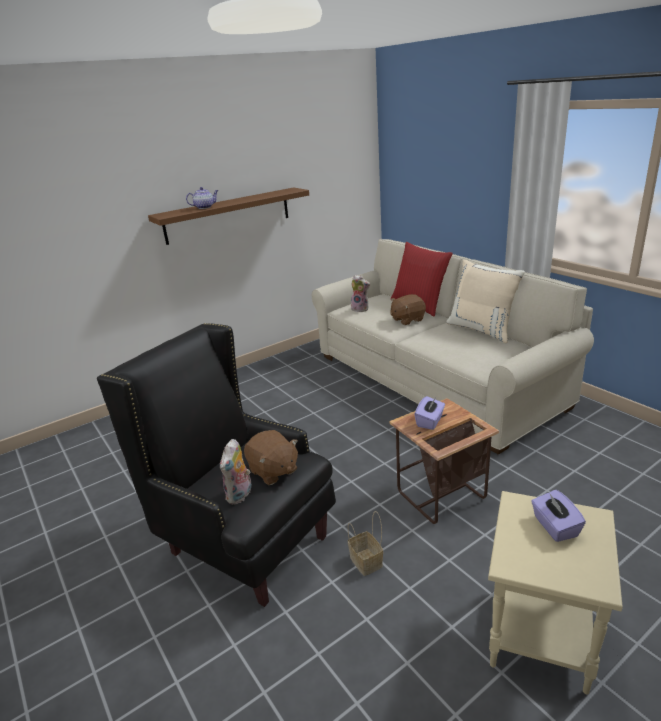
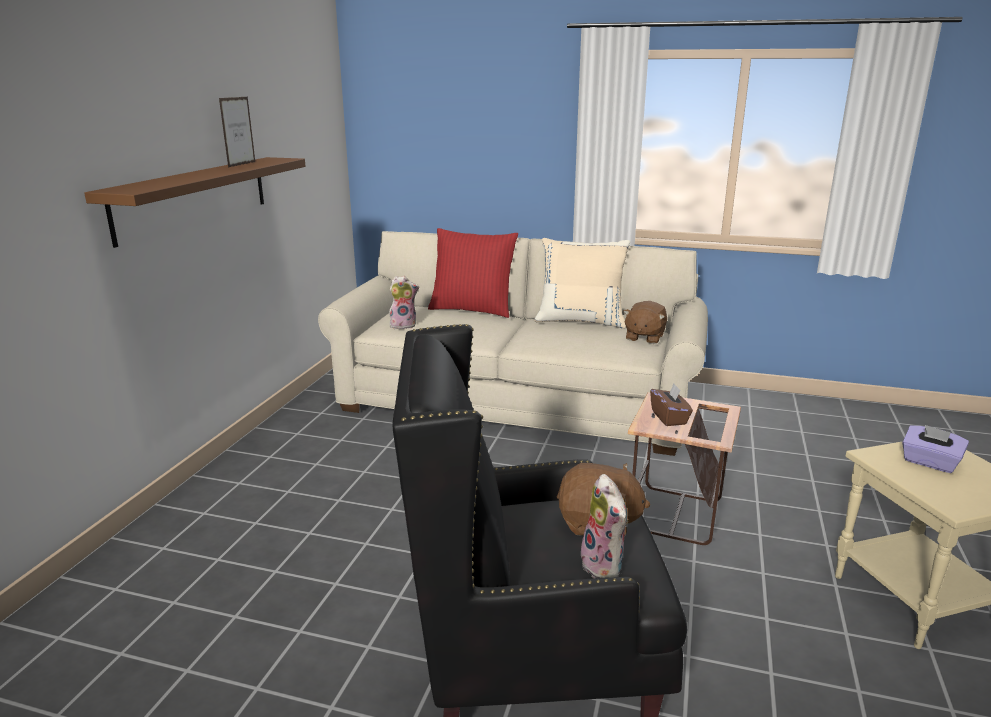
camera: 40 degrees left, 5 degrees down
teapot [186,187,219,209] -> none
basket [348,511,383,576] -> none
brown plush toy [390,294,426,325] -> brown plush toy moved to [623,301,667,344]
purple tissue box [414,396,445,430] -> brown tissue box [650,384,693,426]
none -> picture frame [219,96,255,168]

